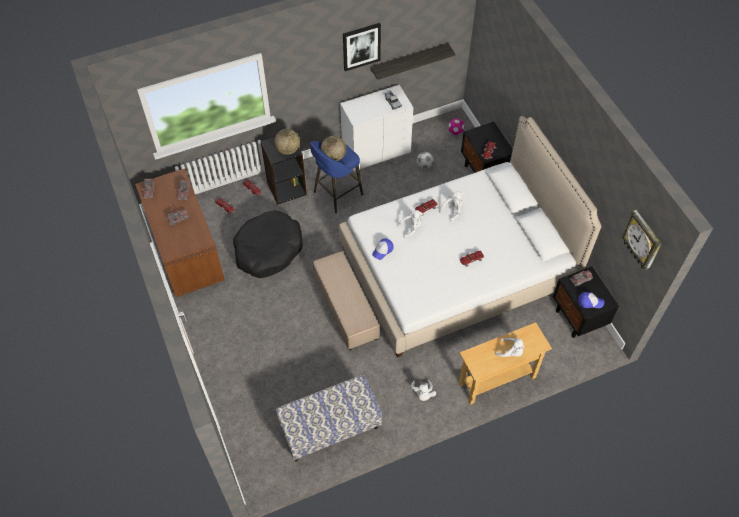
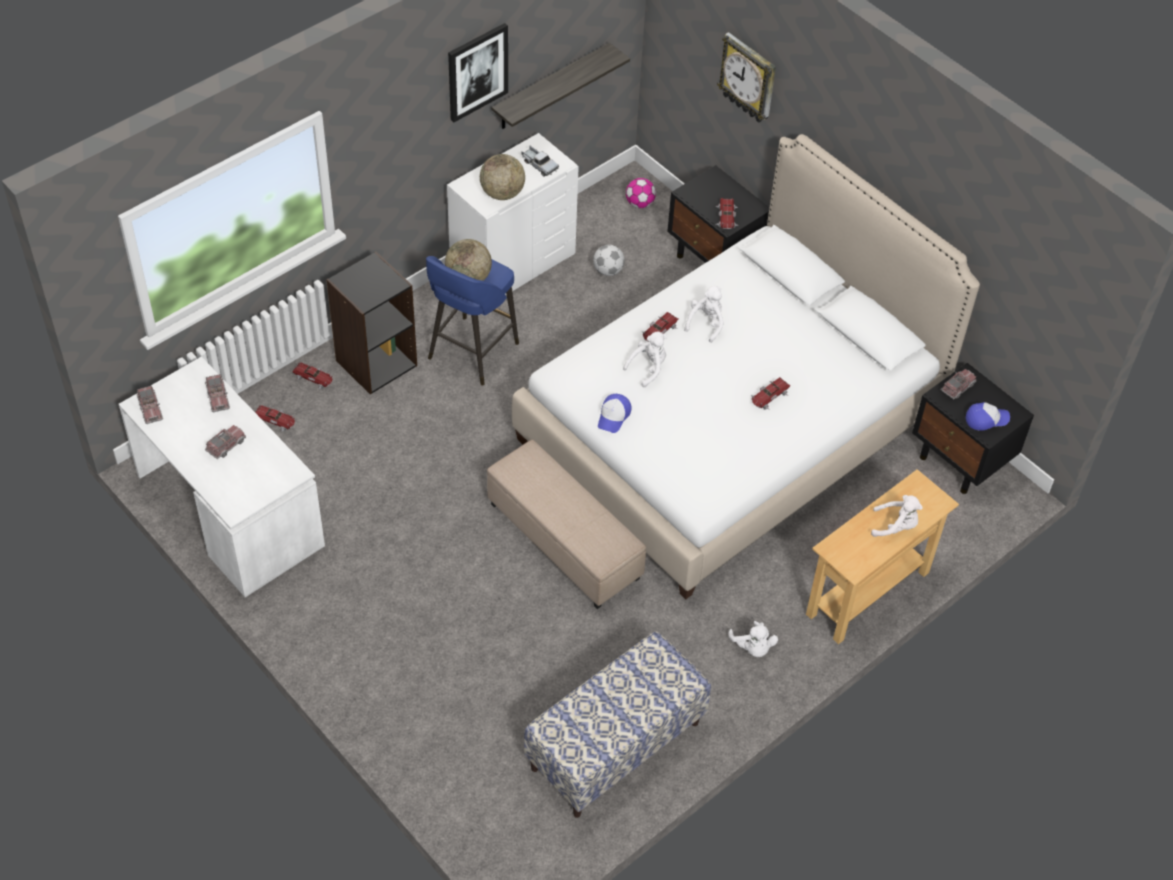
camera: 20 degrees left, 5 degrees down
brown desk [135,168,225,297] -> white desk [119,357,325,597]
black dog bed [233,210,303,278] -> none
globe [274,129,300,155] -> globe moved to [480,154,525,200]
wall clock [621,210,662,270] -> wall clock moved to [717,32,776,123]

